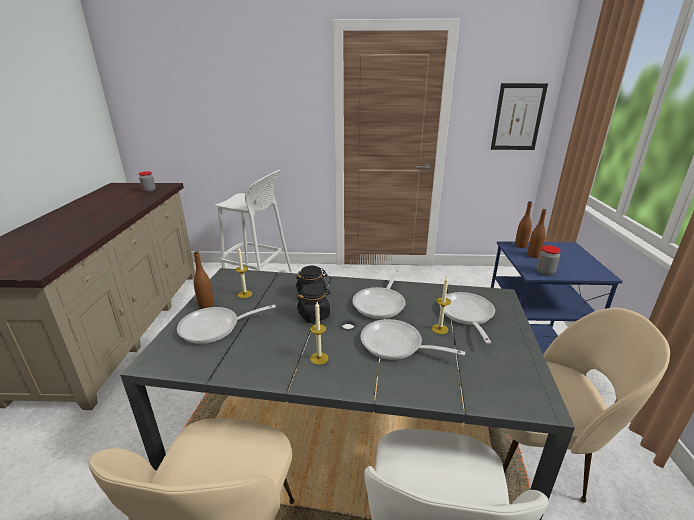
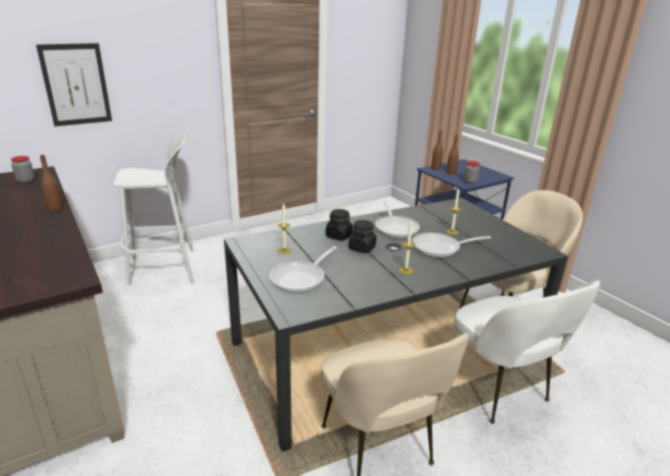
camera: 35 degrees left, 0 degrees up
brown bottle [194,251,214,309] -> brown bottle moved to [40,155,63,212]
frying pan [439,292,495,344] -> none
picture [491,83,548,150] -> picture moved to [36,43,112,126]

